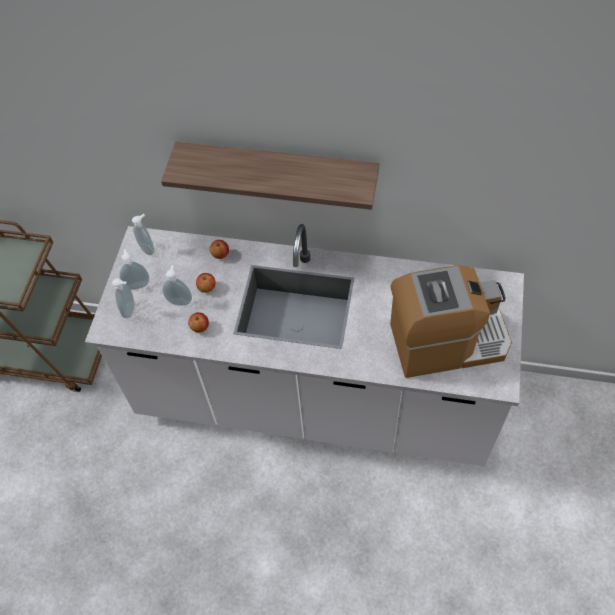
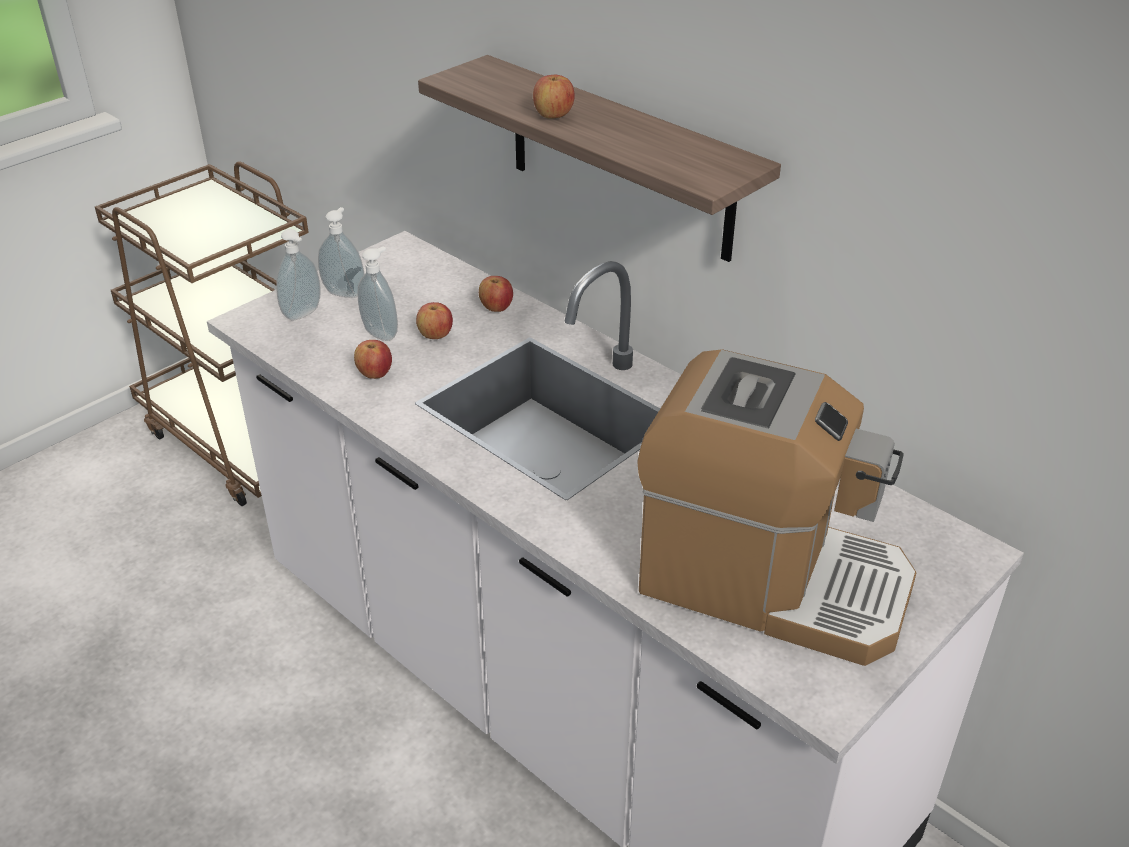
camera: 30 degrees right, 20 degrees down
soap dispenser [132,214,155,255] -> none
none -> apple [533,75,574,119]

